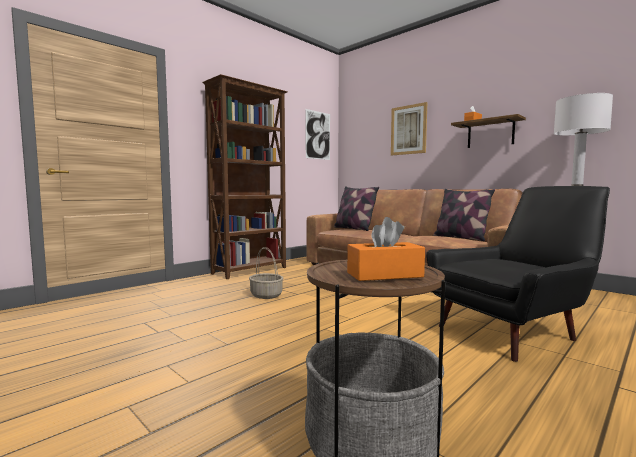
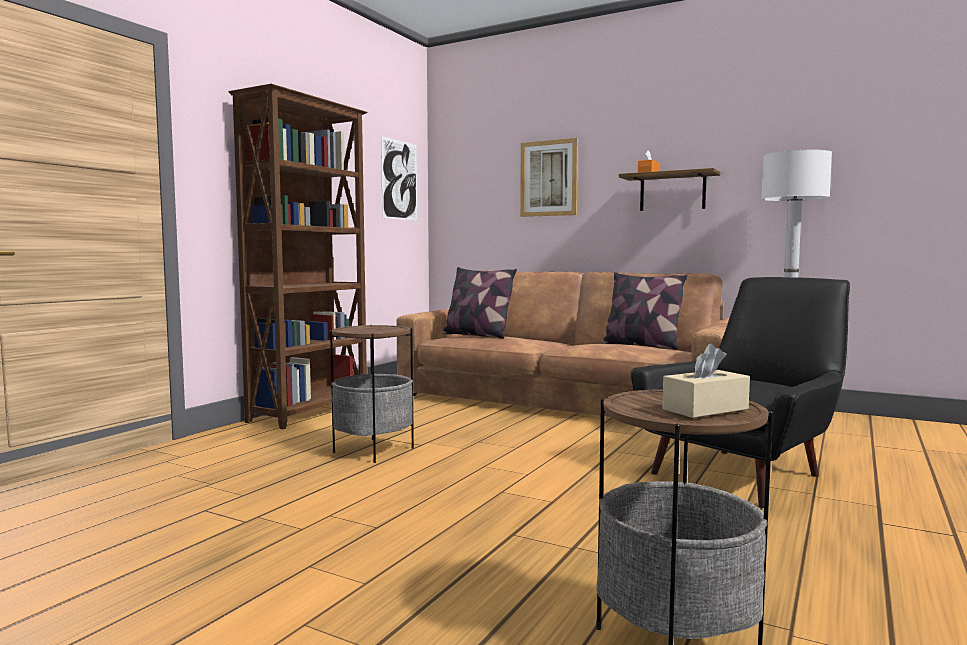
camera: 15 degrees left, 0 degrees up
basket [249,247,283,299] -> side table [330,325,414,463]
orange tissue box [347,217,425,281] -> beige tissue box [662,344,750,418]

